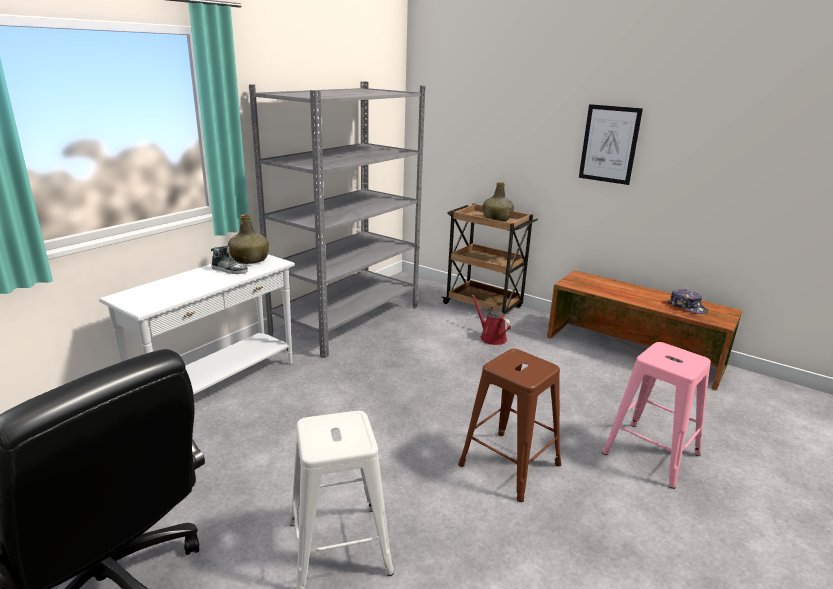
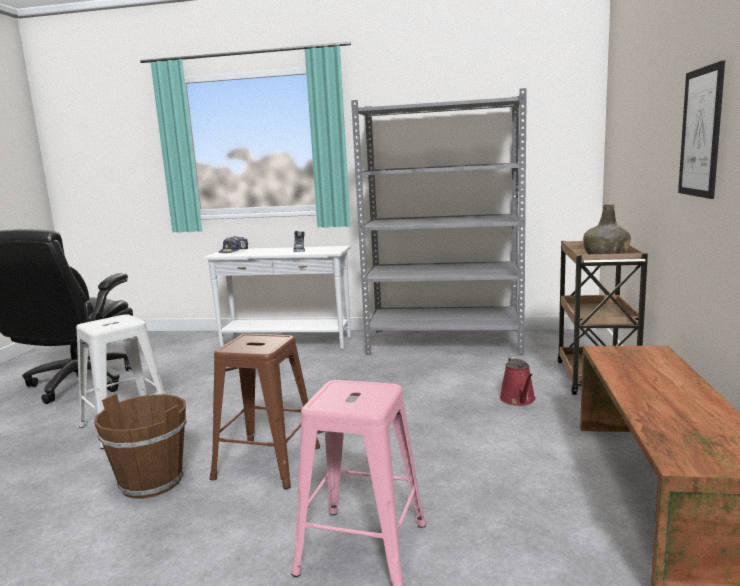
camera: 65 degrees right, 10 degrees down
green bottle [228,214,269,264] -> none
red watering can [472,295,511,345] -> red watering can turned 150 degrees clockwise [500,357,536,406]
cap [668,289,708,314] -> cap moved to [219,236,248,253]
none -> brown bucket [94,394,187,499]

